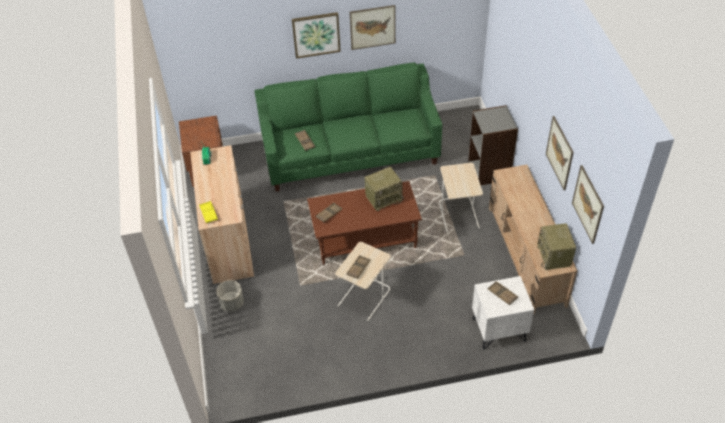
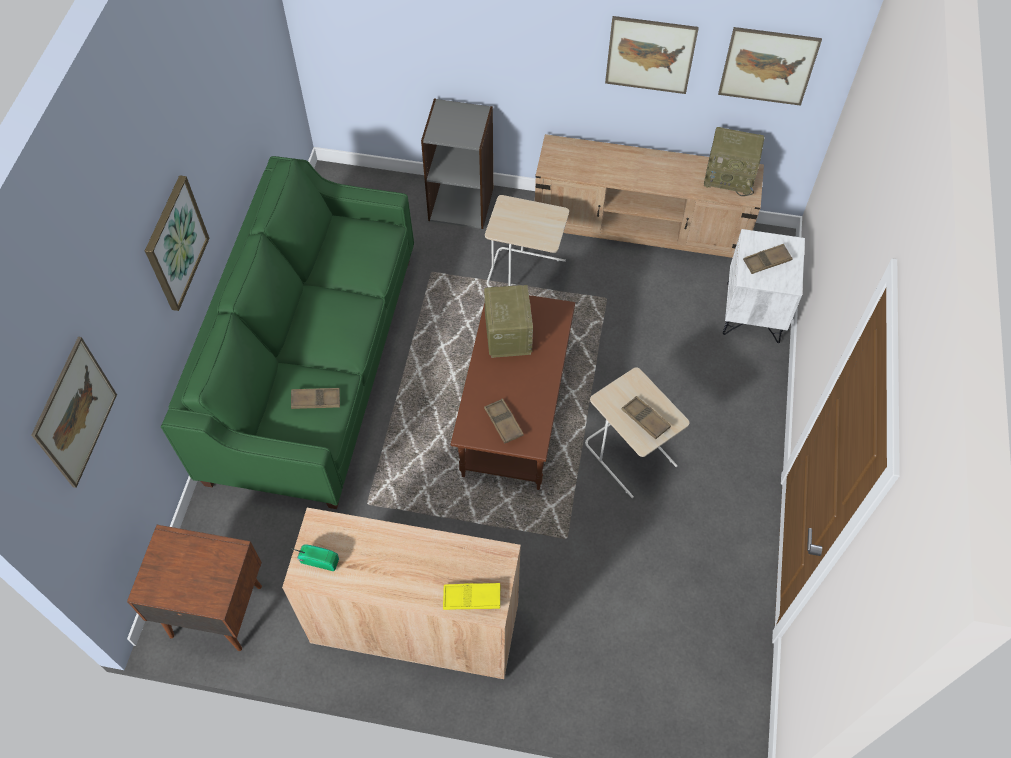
camera: 70 degrees left, 10 degrees up
grey planter [216,280,244,312] -> none
picture [350,5,396,50] -> picture moved to [31,337,117,488]

